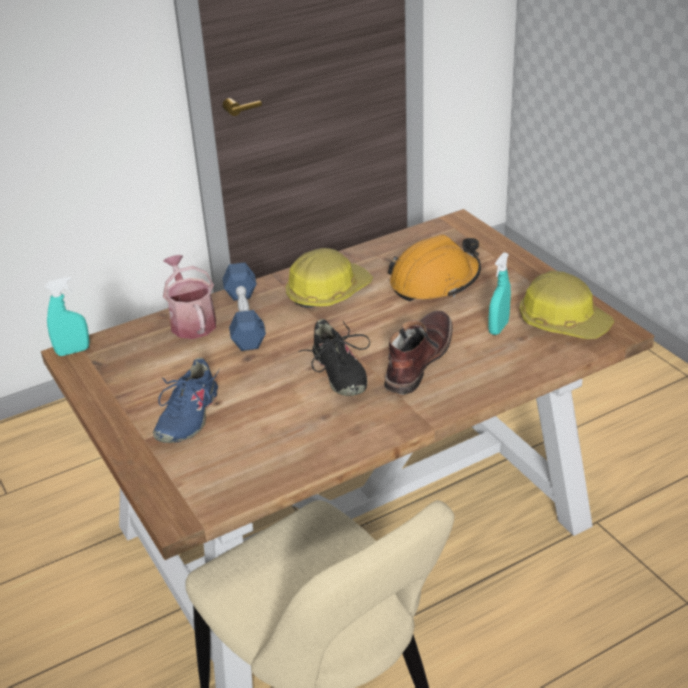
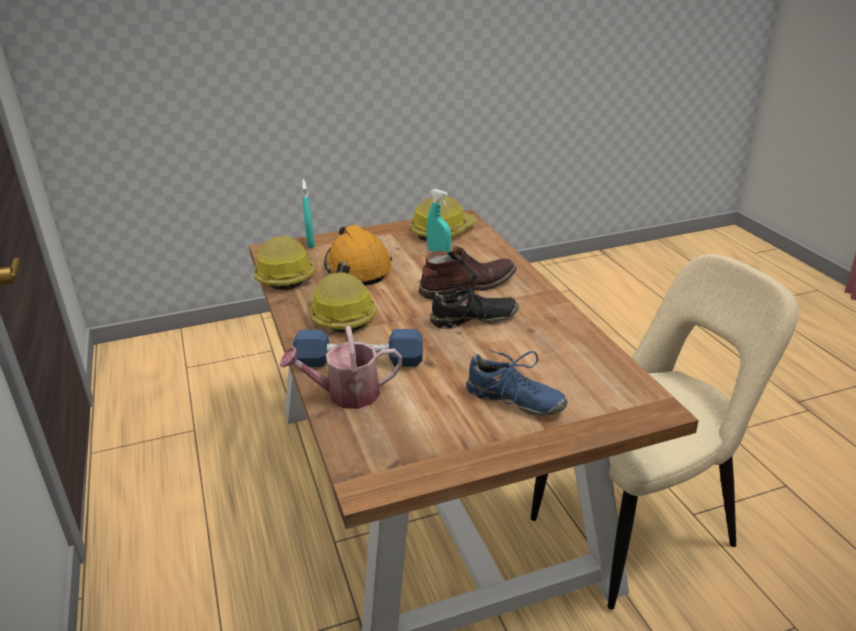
camera: 80 degrees left, 5 degrees down
turquoise spray bottle [45,276,90,356] -> turquoise spray bottle moved to [302,179,315,248]
brown boot [384,310,453,395] -> brown boot turned 120 degrees clockwise [419,246,517,300]
none -> hard hat [254,236,315,290]

